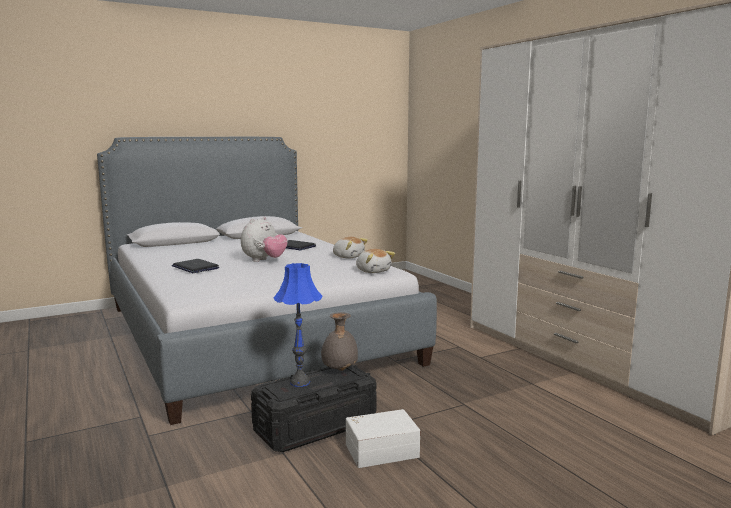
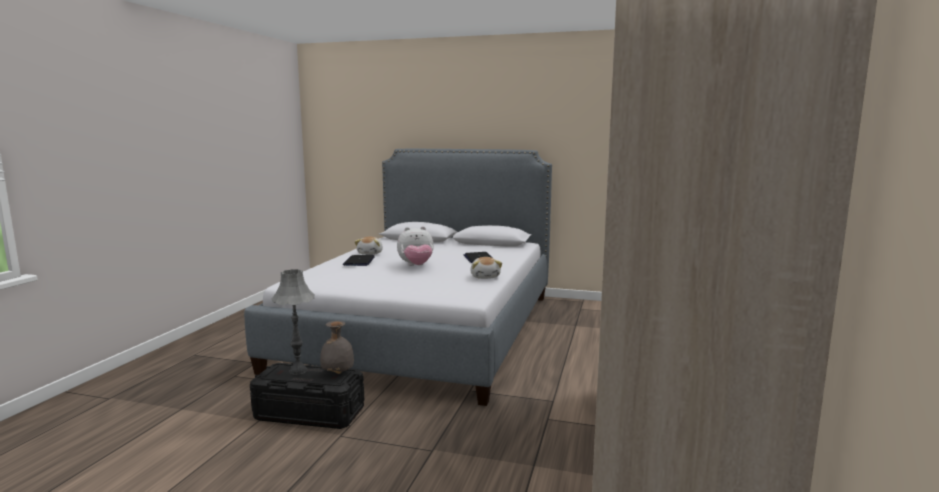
camera: 45 degrees right, 0 degrees up
blue table lamp [274,263,322,387] -> grey table lamp [271,269,315,375]
white storage box [346,409,420,468] -> none
plush toy [356,249,395,273] -> plush toy moved to [354,237,383,255]

